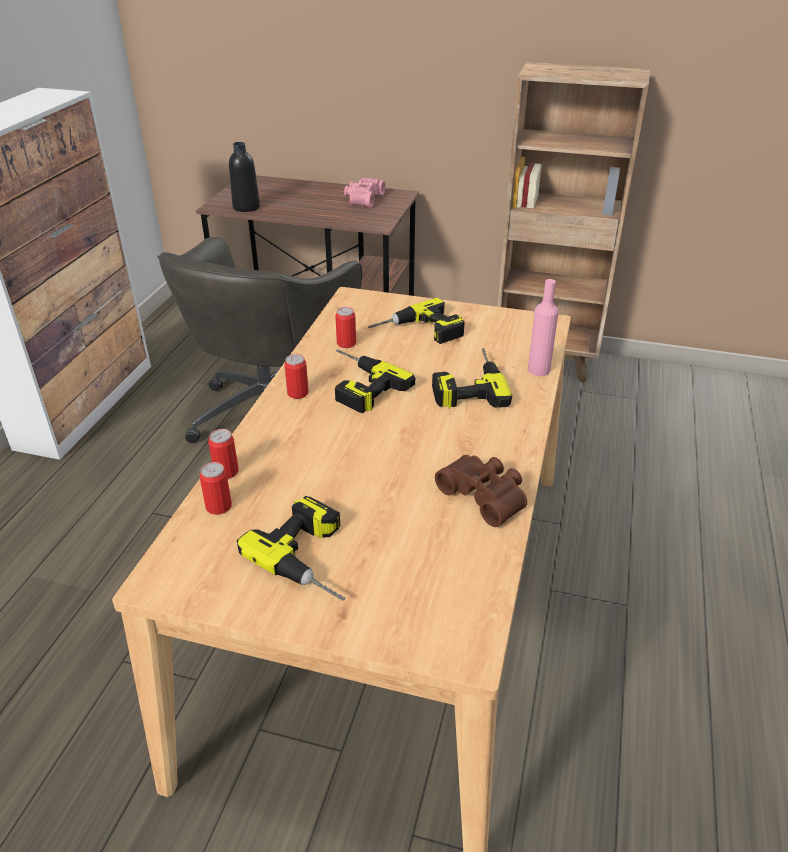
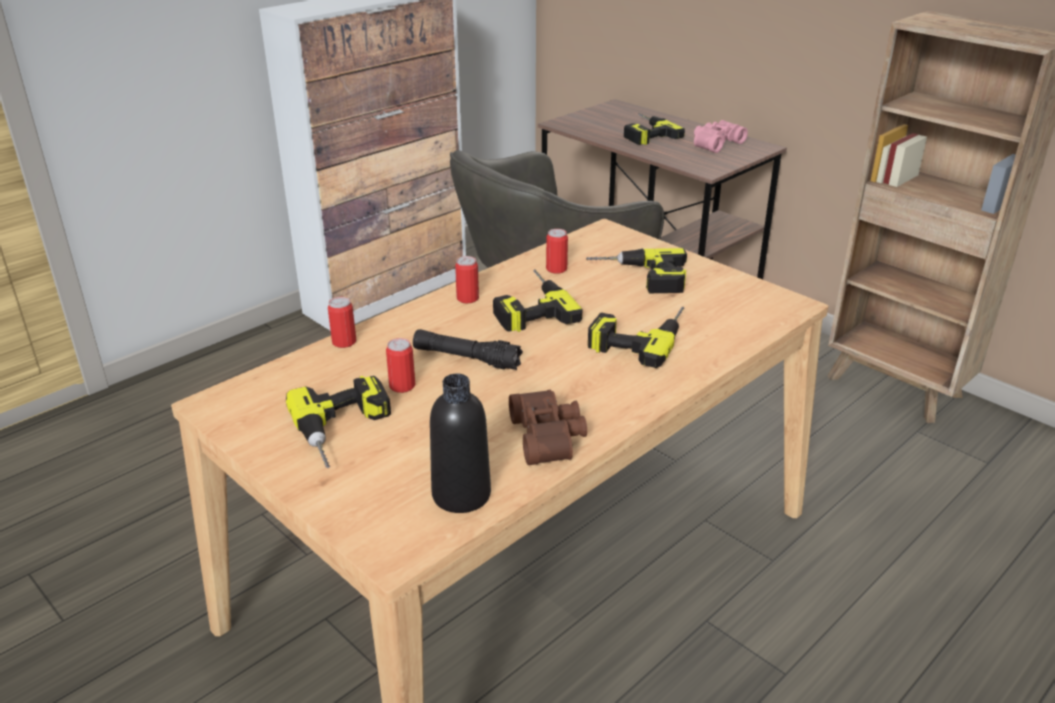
camera: 30 degrees right, 5 degrees down
can [199,462,232,515] -> can moved to [386,338,415,393]
black bottle [229,142,260,212] -> black bottle moved to [430,373,491,513]
pink bottle [528,279,559,376] -> none
none -> black flashlight [413,329,523,370]
none -> power drill [624,113,685,145]

